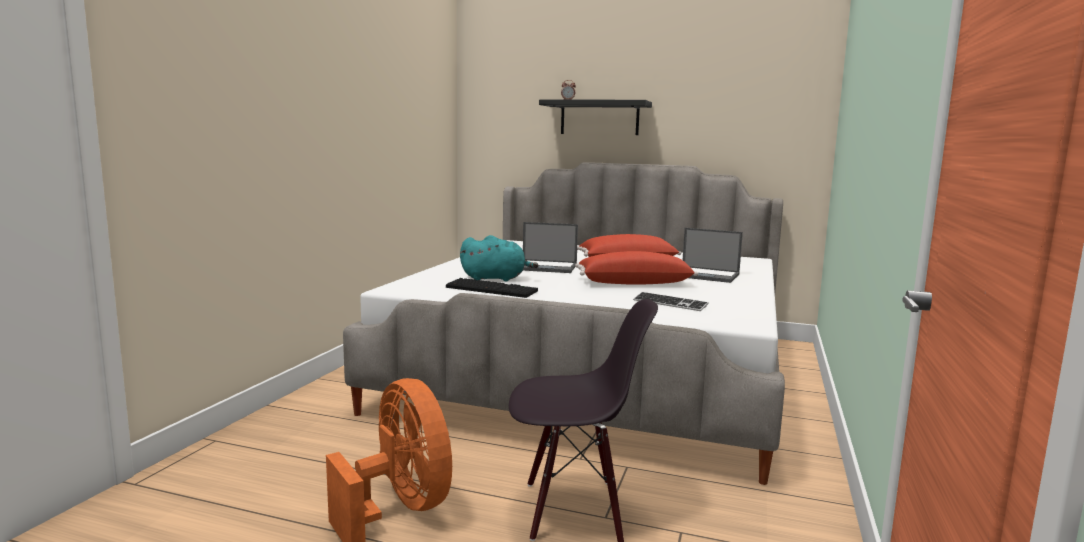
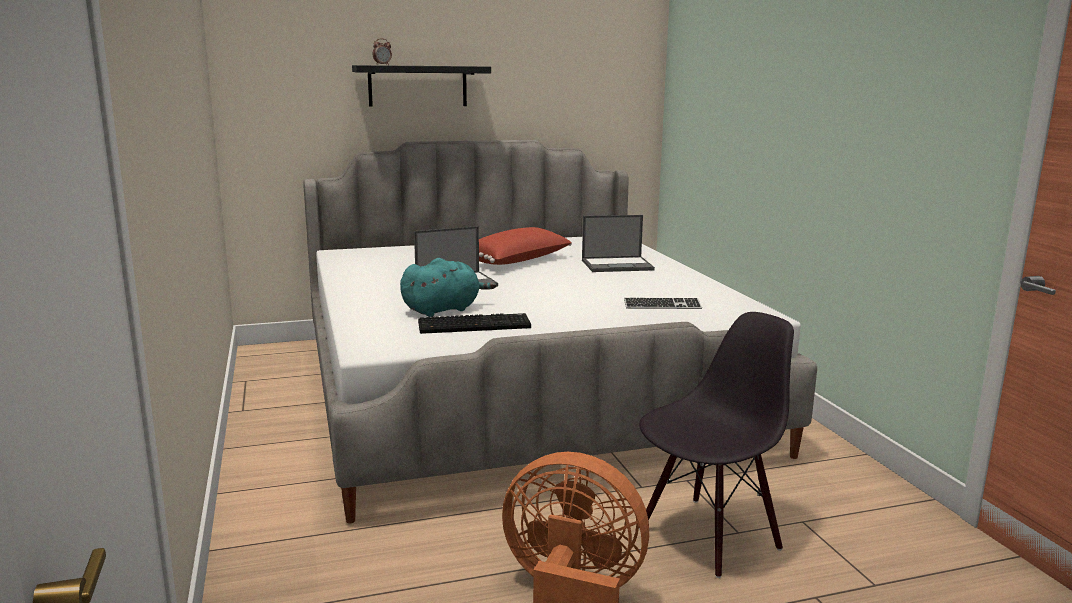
camera: 35 degrees left, 5 degrees up
red pillow [575,251,698,285] -> none

